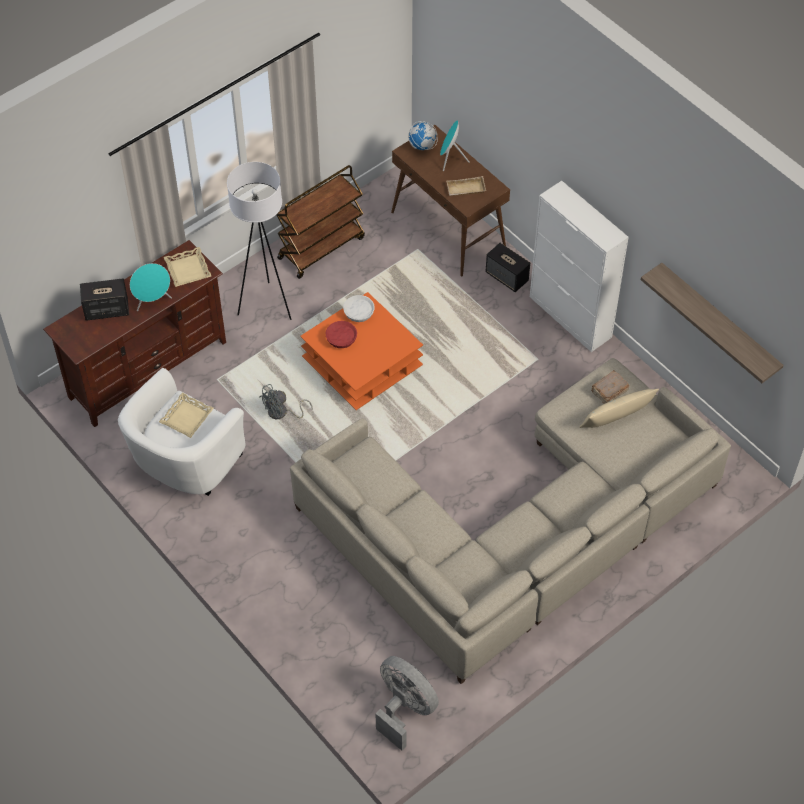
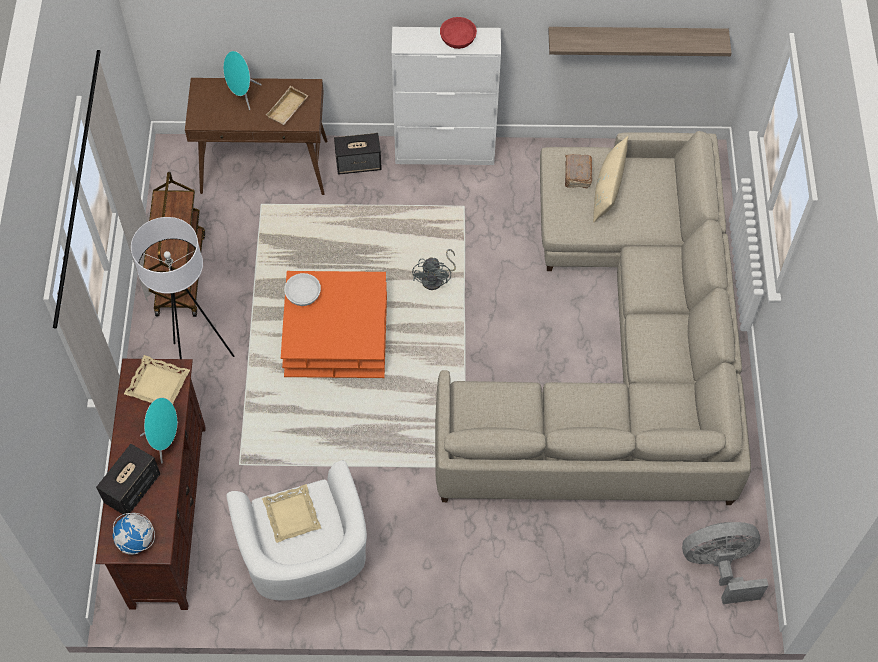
camera: 50 degrees left, 5 degrees up
grey fan [259,384,313,419] -> grey fan moved to [412,249,456,290]
red bowl [326,321,357,348] -> red bowl moved to [440,17,477,49]
globe [408,121,438,150] -> globe moved to [113,513,155,555]

